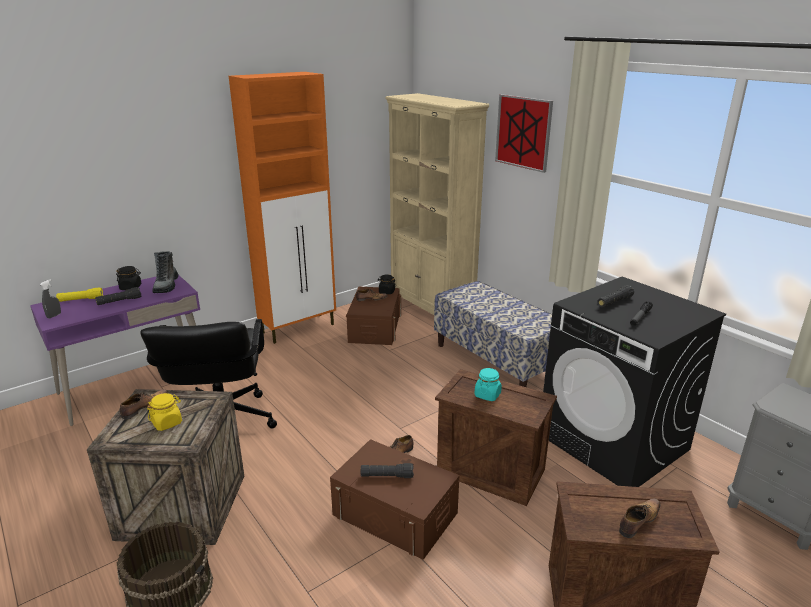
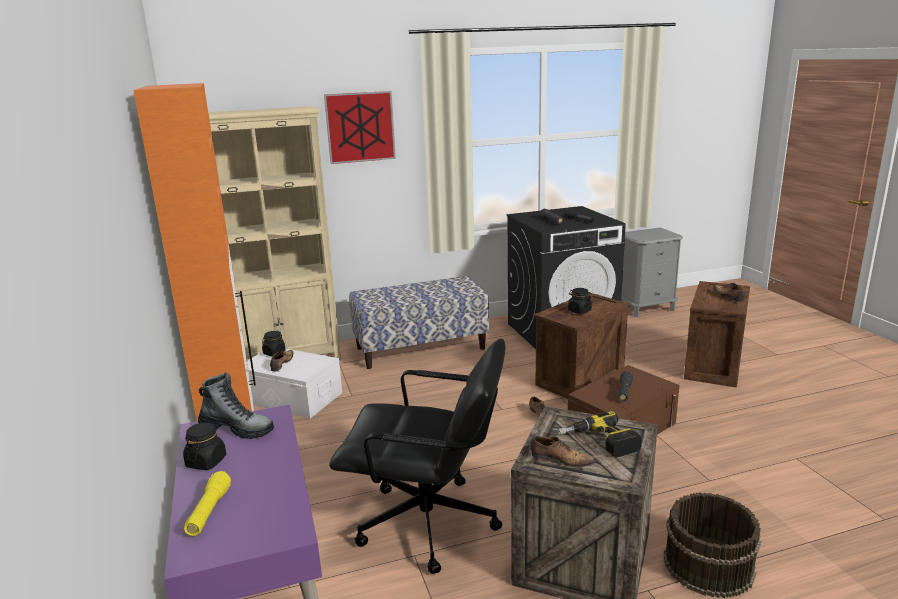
camera: 70 degrees left, 5 degrees down
grey spray bottle [40,279,61,319] -> none
black flashlight [95,287,142,305] -> none
shoe [120,390,169,419] -> shoe turned 150 degrees clockwise [531,436,595,467]
yellow jar [147,393,182,431] -> power drill [557,411,642,458]
brown storage box [346,287,401,345] -> white storage box [247,348,342,418]
turquoise jar [474,368,502,401] -> black jar [568,288,592,314]

